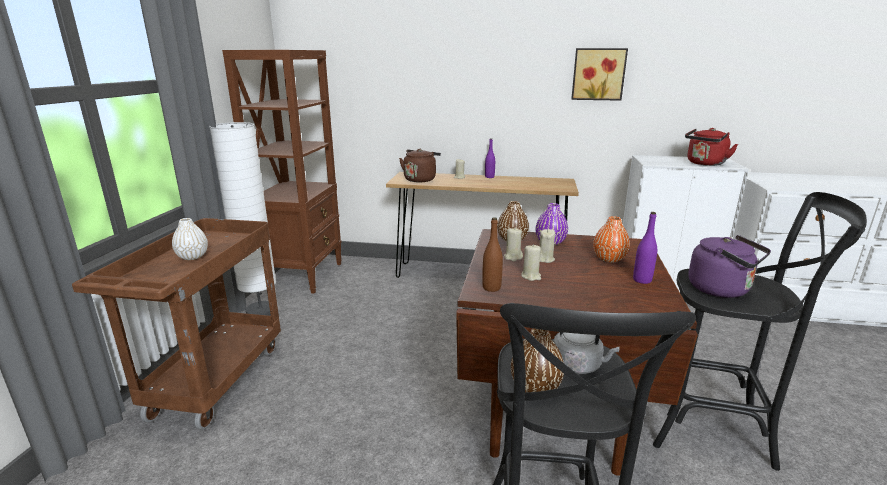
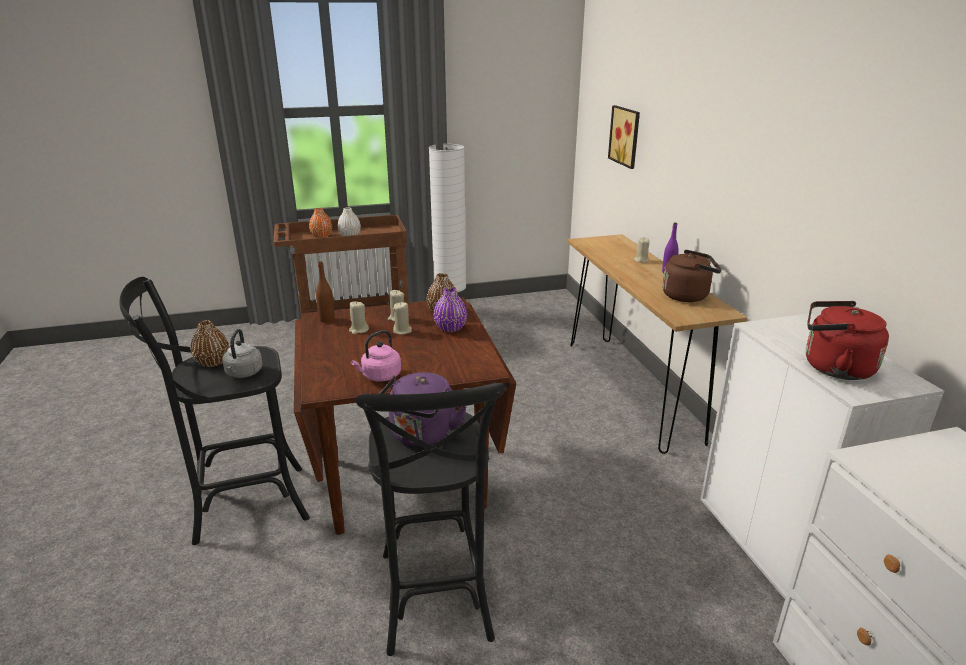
camera: 65 degrees right, 5 degrees up
brown bookcase [222,50,342,294] -> none
brown kettle [399,149,441,182] -> brown kettle moved to [662,250,722,302]
picture [571,48,628,101] -> picture moved to [608,105,640,169]
orange vase [593,216,630,262] -> orange vase moved to [309,208,332,238]
purple bottle [633,212,657,284] -> pink kettle [351,330,401,382]

